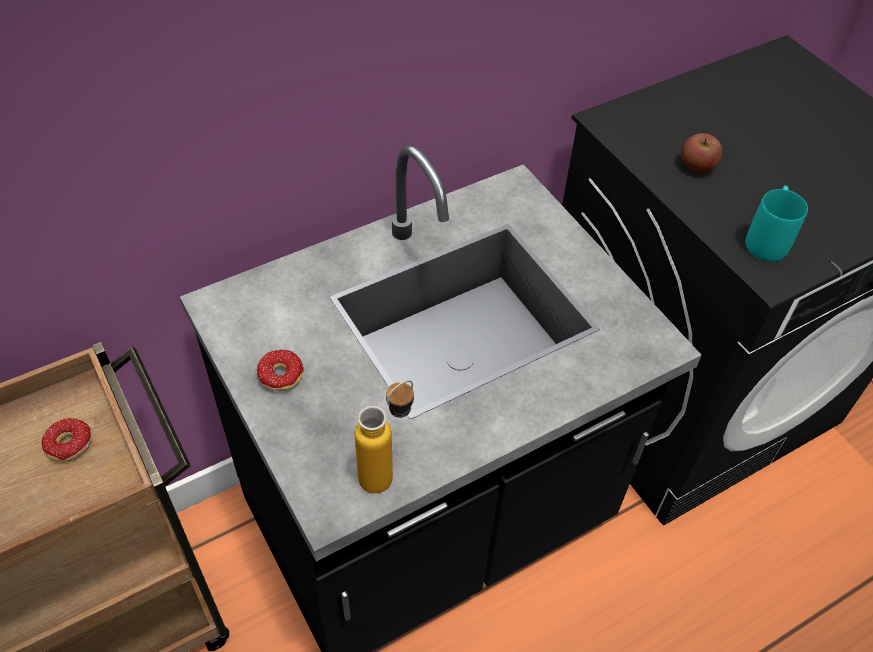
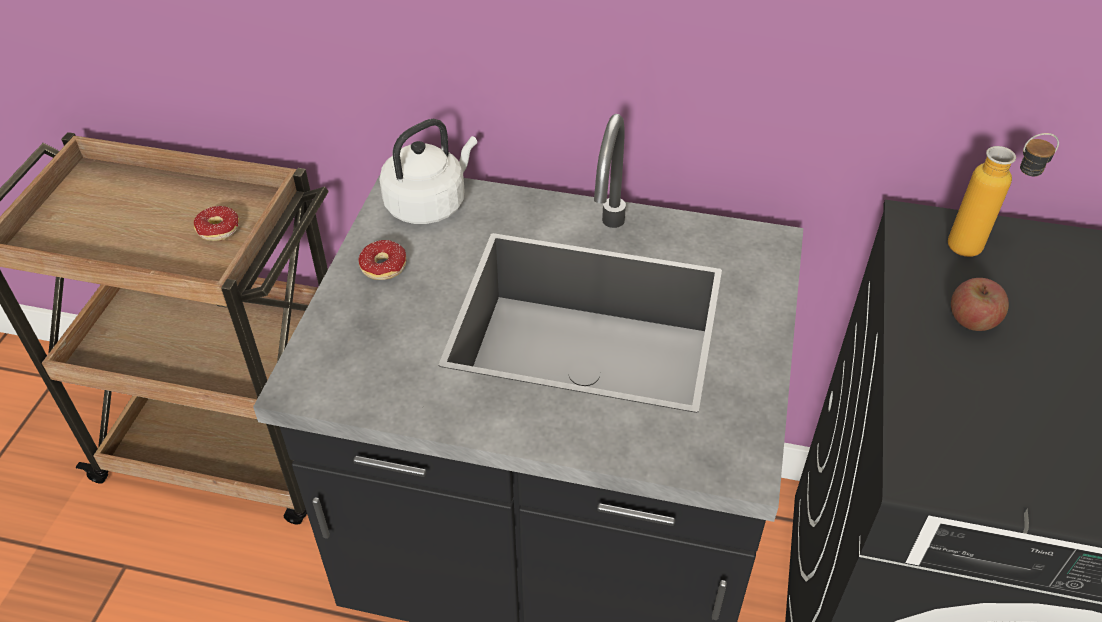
camera: 45 degrees right, 5 degrees down
bottle [354,380,414,493] -> bottle moved to [948,133,1059,257]
turquoise mug [745,186,808,261] -> none
none -> white kettle [380,119,477,224]

